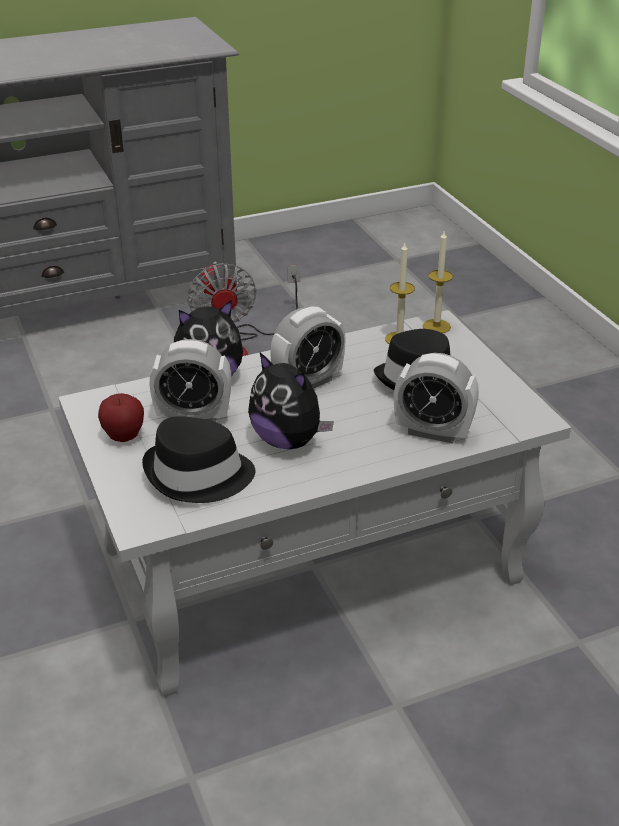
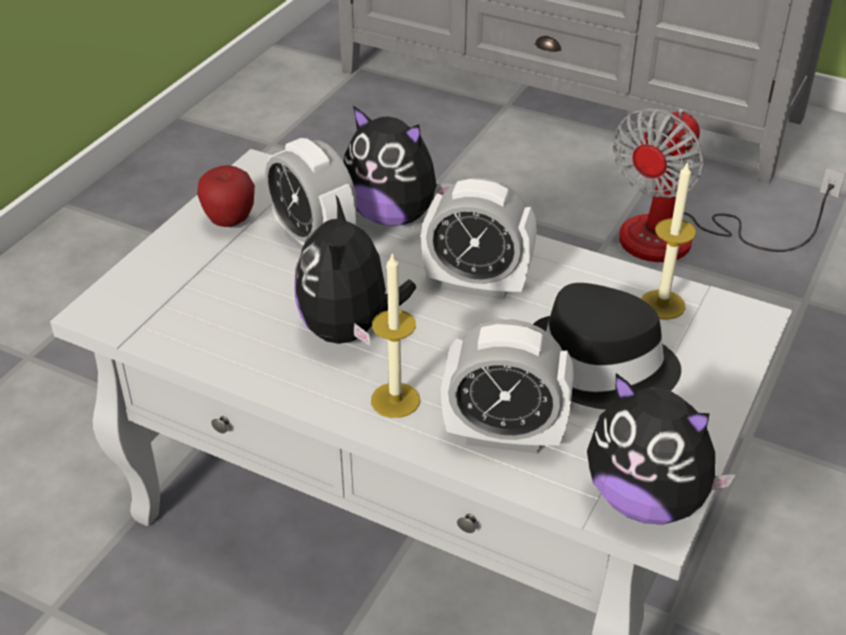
camera: 50 degrees right, 5 degrees up
black hat [142,416,255,503] -> none
alarm clock [394,353,479,443] -> alarm clock turned 60 degrees counterclockwise [441,319,574,454]
candle [423,231,453,333] -> candle moved to [371,252,420,418]
none -> plush toy [587,373,736,525]

